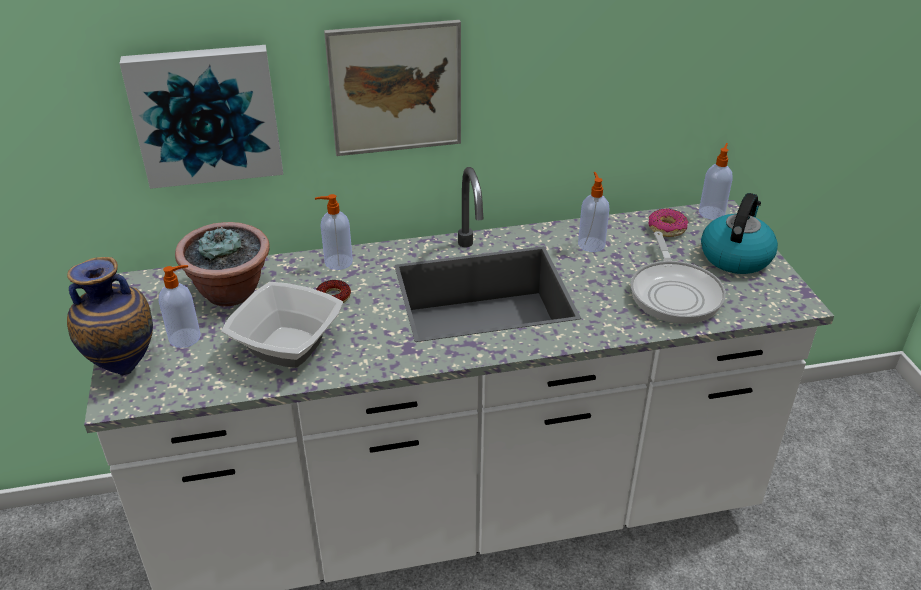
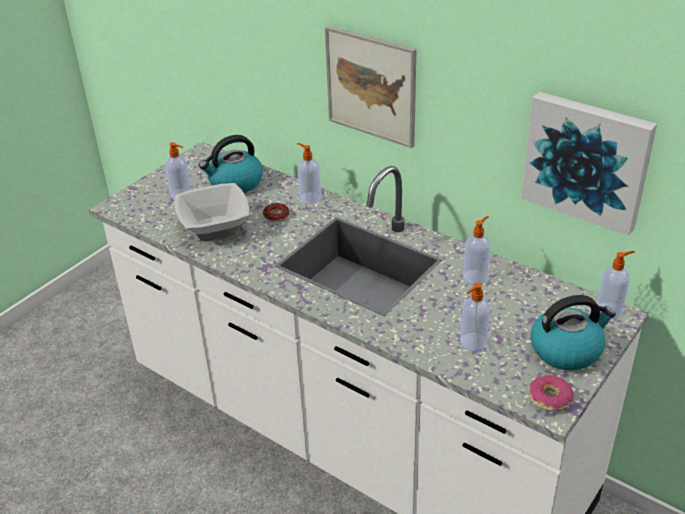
camera: 50 degrees right, 0 degrees up
vase [67,257,153,376] -> none
picture [119,45,283,189] -> picture moved to [521,92,657,235]
potted plant [175,222,270,307] -> kettle [199,135,263,193]
frying pan [631,231,726,324] -> soap dispenser [460,282,490,351]
donut [649,208,688,237] -> donut moved to [530,375,574,411]

